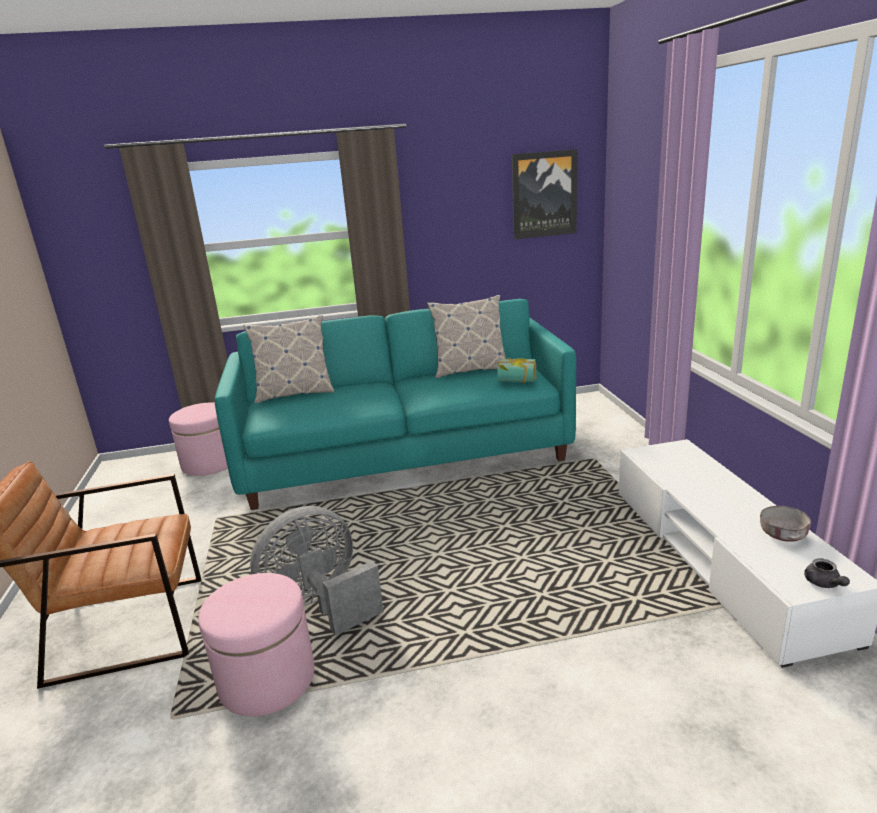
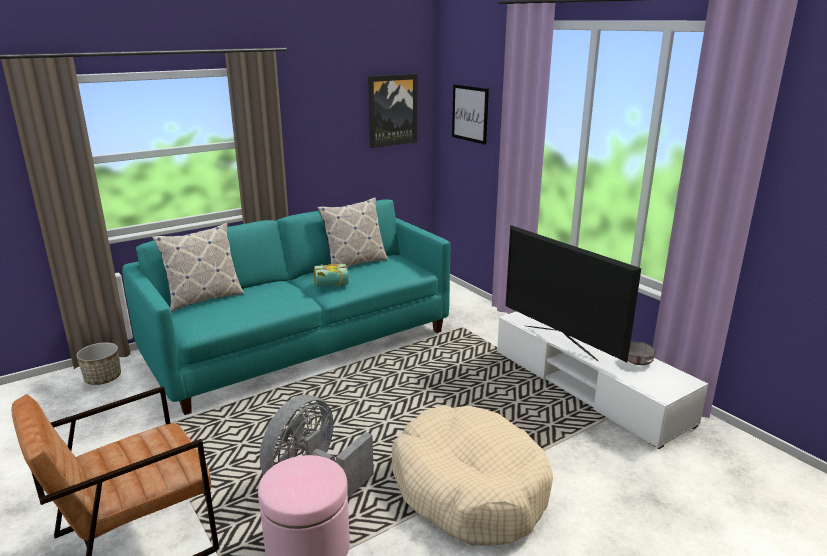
camera: 25 degrees left, 0 degrees up
pink ottoman [169,403,228,476] -> planter [76,342,121,385]
book [498,358,536,383] -> book moved to [314,264,349,287]
grey teapot [804,558,850,588] -> none
none -> beige dog bed [392,405,553,546]
none -> picture [452,84,489,145]
none -> television [505,225,641,363]

